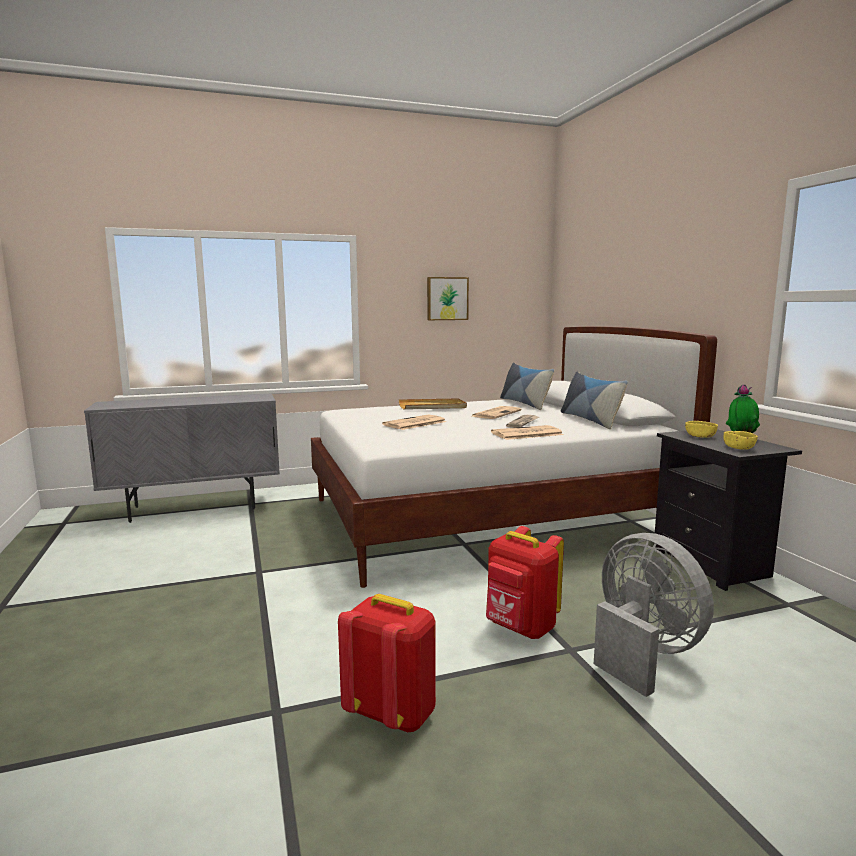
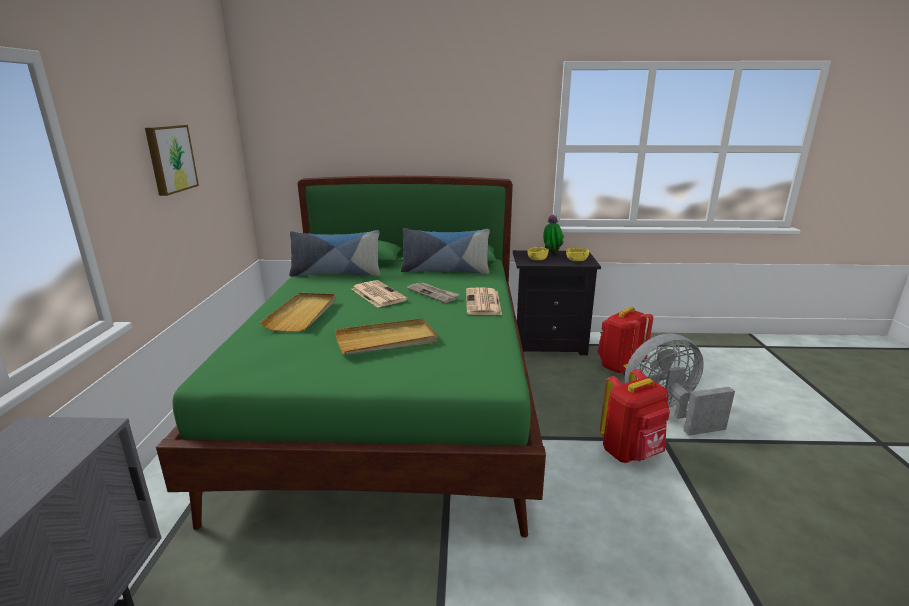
camera: 70 degrees left, 10 degrees up
white bed [311,326,717,588] -> green bed [156,176,546,538]
red backpack [338,594,436,733] -> red backpack moved to [597,307,653,374]
newspaper [382,415,446,430] -> beige tray [335,318,438,355]

